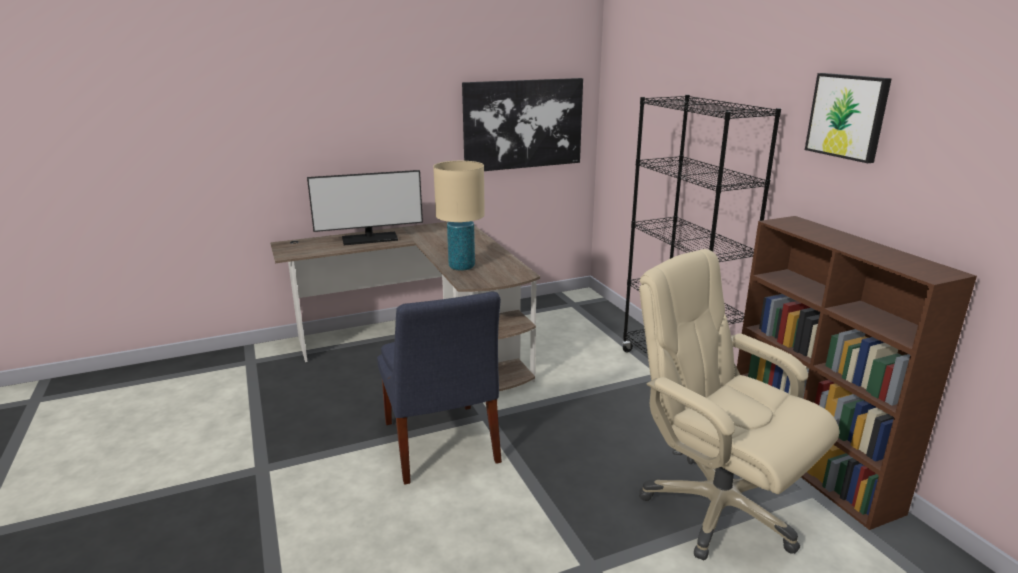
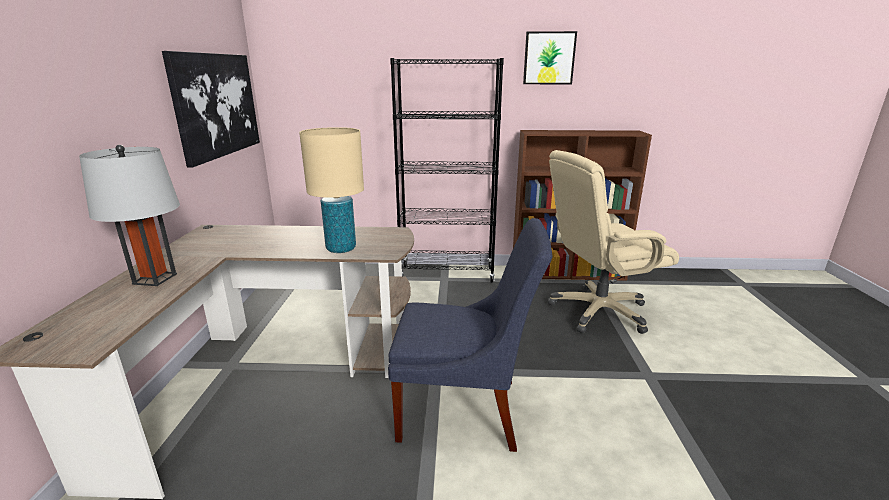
camera: 65 degrees left, 0 degrees up
monitor [307,170,423,245] -> grey table lamp [79,145,180,286]

